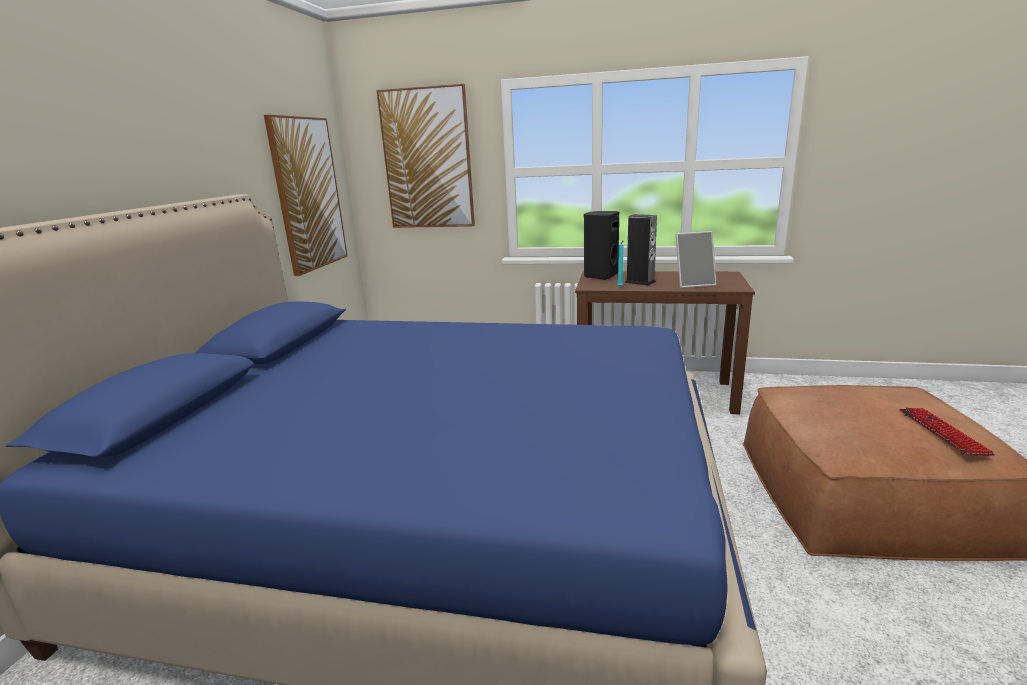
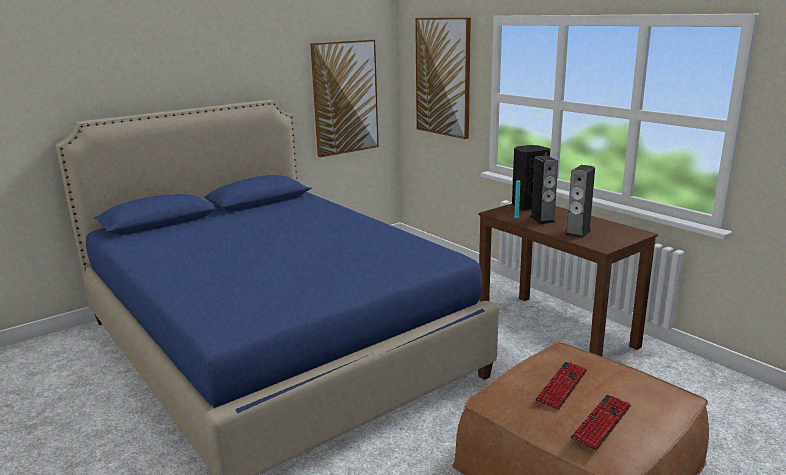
camera: 40 degrees right, 0 degrees up
picture frame [676,231,717,288] -> speaker [565,165,595,239]
none -> keyboard [535,362,587,410]

